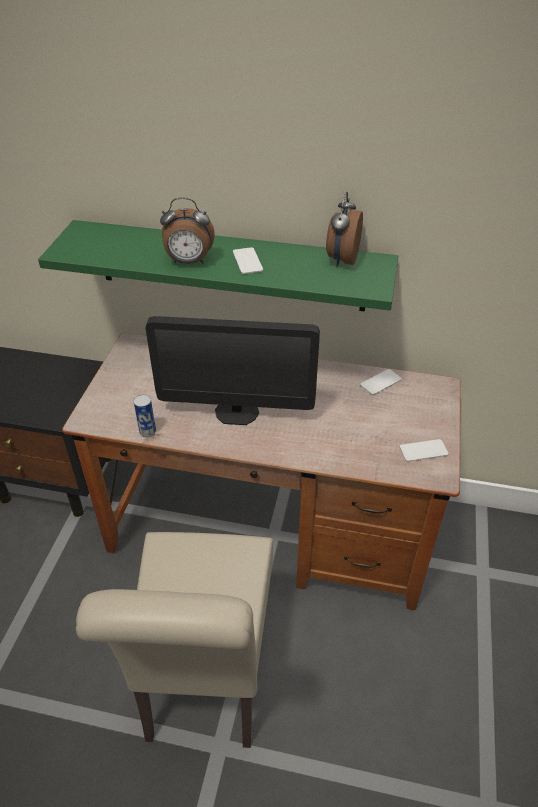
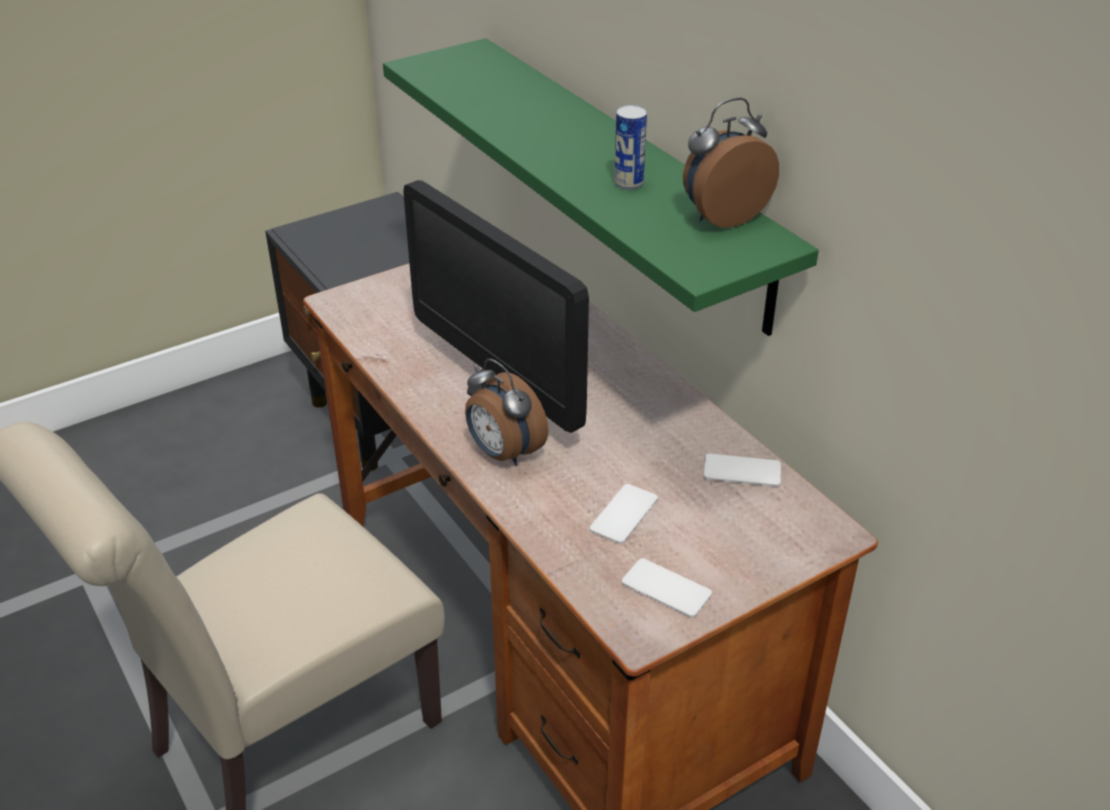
camera: 45 degrees right, 5 degrees down
can [133,394,156,437] -> can moved to [614,105,647,190]
alarm clock [160,198,215,264] -> alarm clock moved to [465,359,549,466]
phone [233,247,263,274] -> phone moved to [589,484,658,544]

